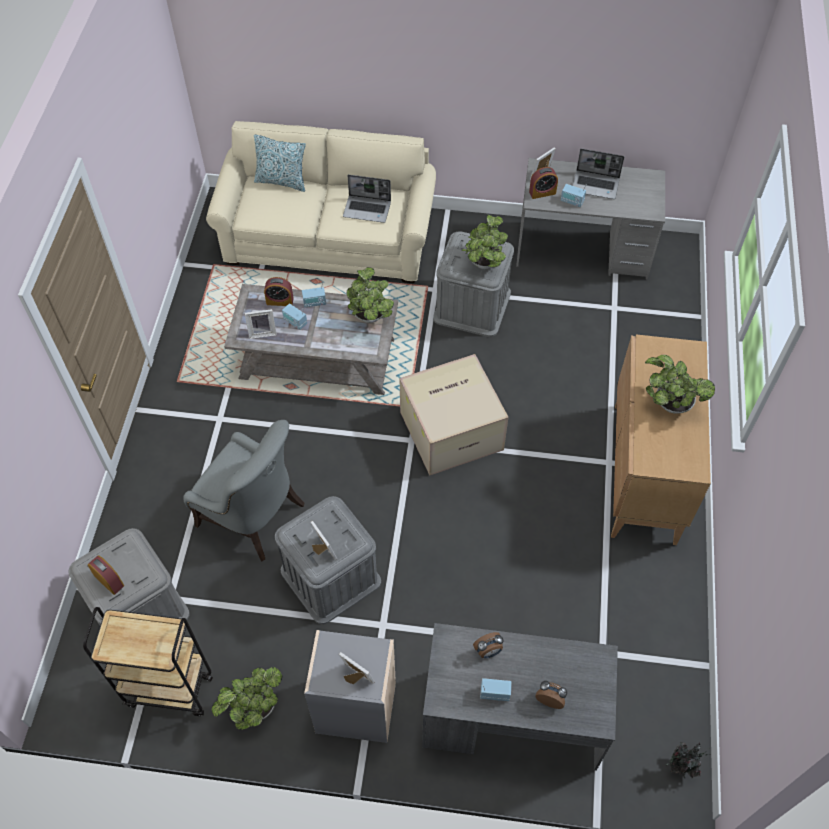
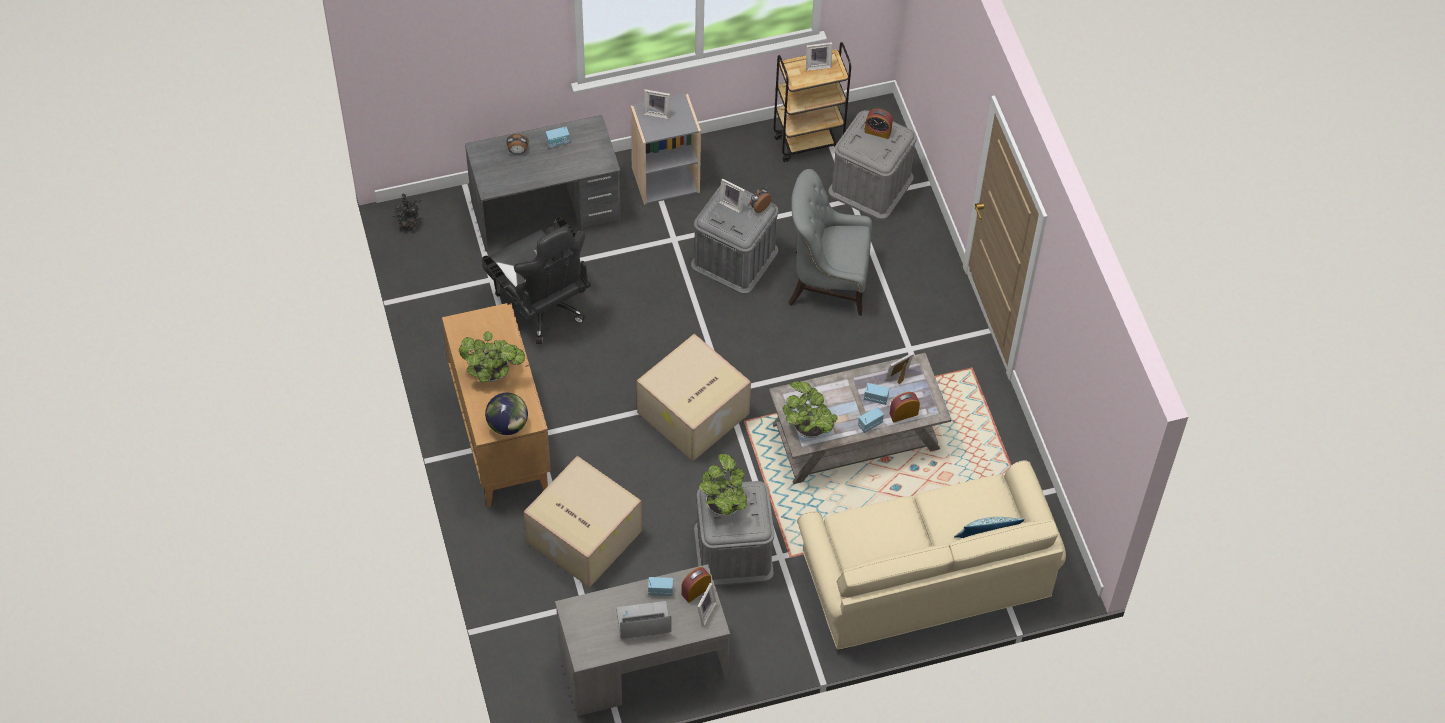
camera: 155 degrees right, 0 degrees up
potted plant [212,667,282,730] -> none
laptop [343,175,391,223] -> none
alarm clock [473,632,503,658] -> alarm clock moved to [750,187,772,213]
none -> black office chair [482,217,591,344]
none -> globe [485,393,528,435]
none -> cardboard box [524,456,642,588]
none -> picture frame [806,42,833,71]

